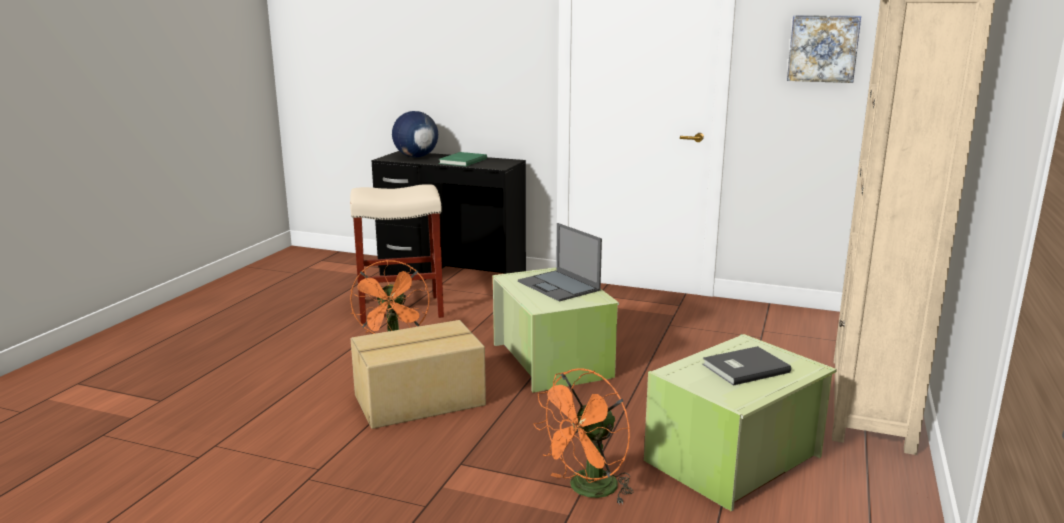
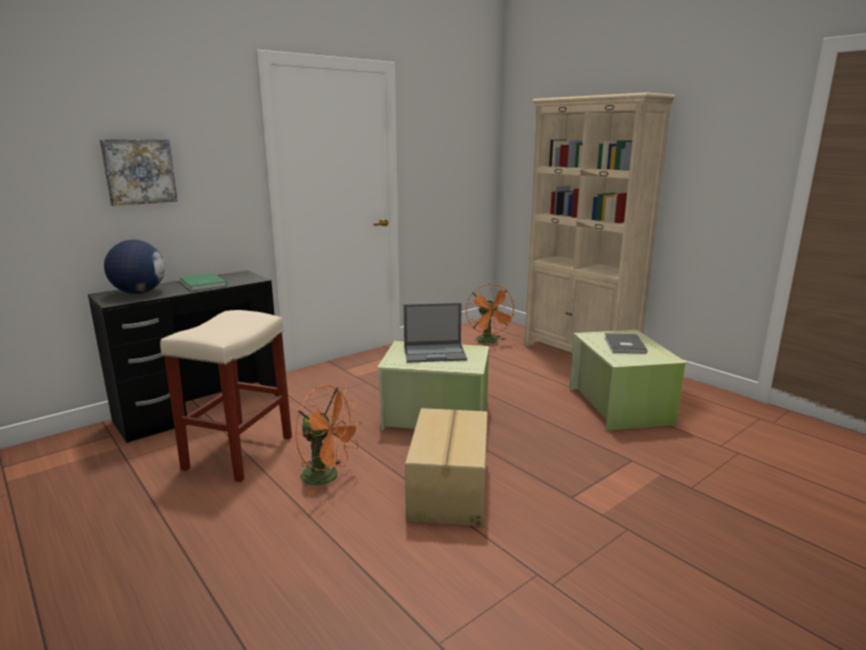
camera: 60 degrees left, 0 degrees up
orange fan [533,368,634,505] -> orange fan moved to [466,284,516,344]
picture [787,15,861,83] -> picture moved to [100,139,178,206]

